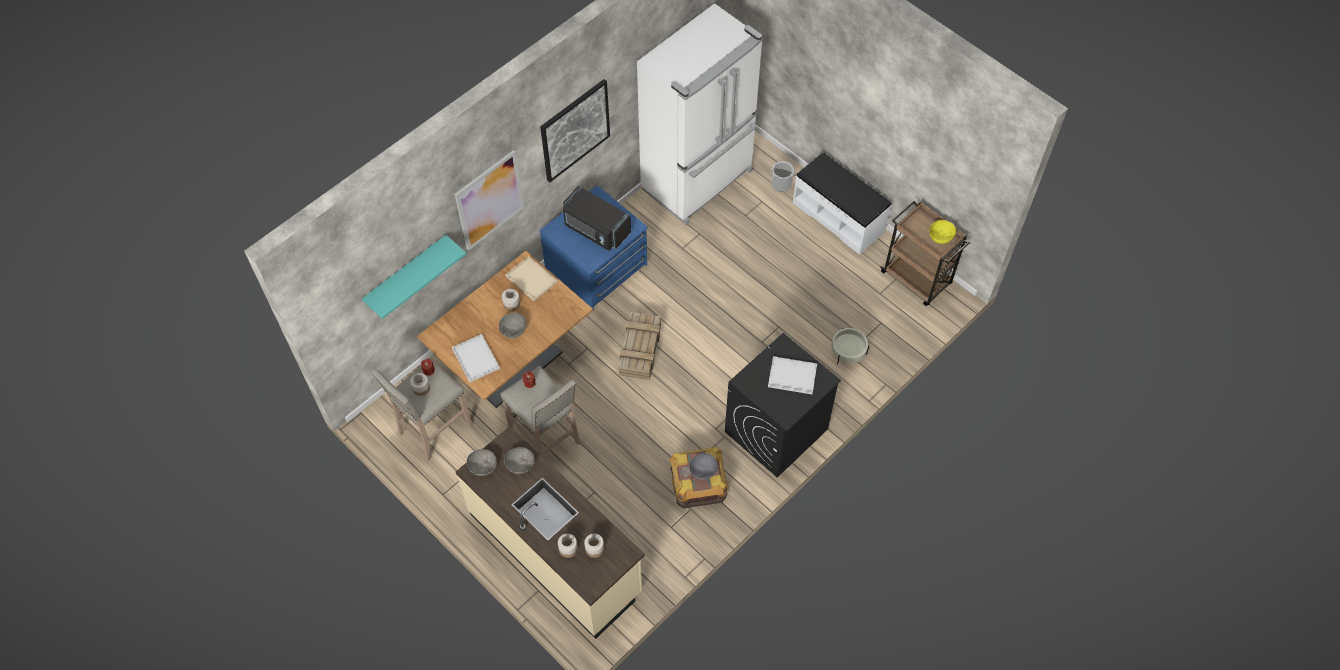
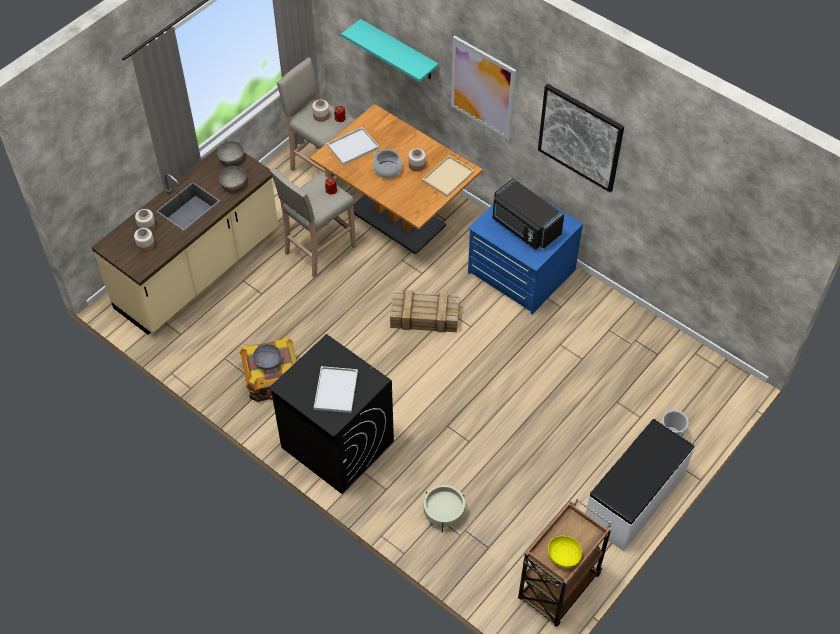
camera: 85 degrees right, 5 degrees down
grey bowl [499,313,526,338] -> cooking pot [373,149,402,179]
black microwave [563,186,631,251] -> black microwave turned 75 degrees counterclockwise [493,178,564,250]
white fridge [637,3,763,225] -> none

